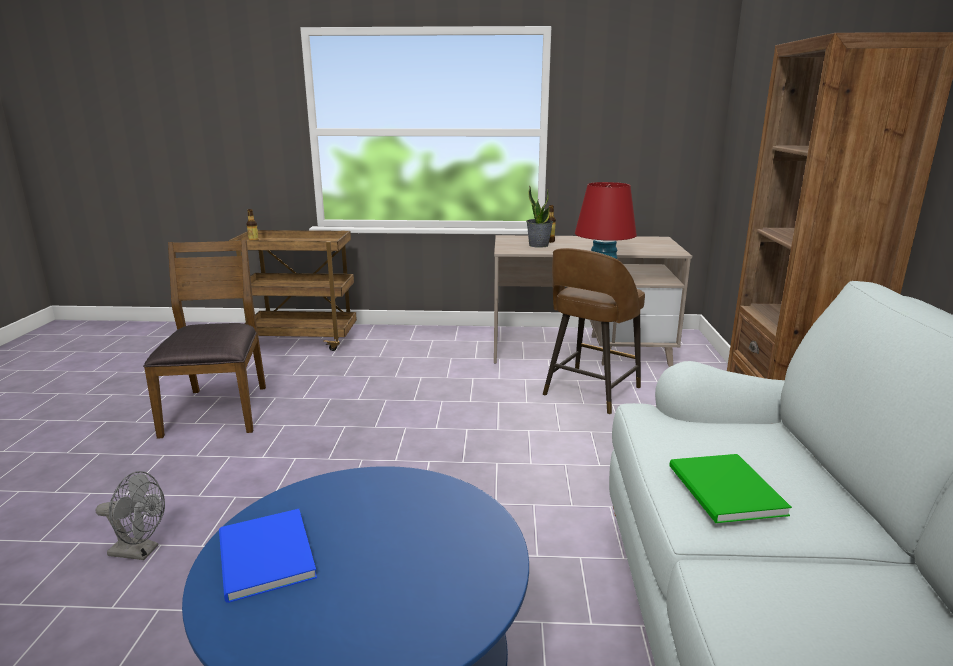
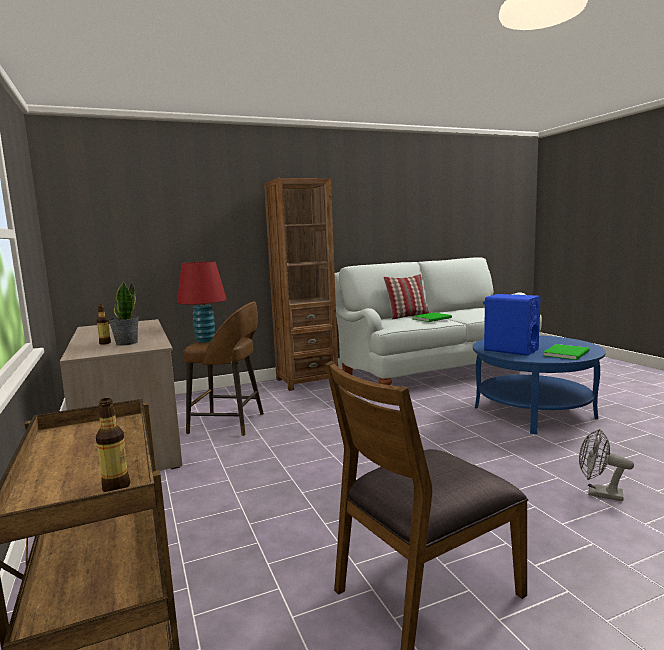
camera: 115 degrees left, 10 degrees down
grey fan [96,471,165,560] -> grey fan turned 45 degrees counterclockwise [579,429,634,501]
blue book [219,509,317,603] -> green book [543,344,590,360]
none -> pillow [384,274,429,320]
none -> blue speaker [483,294,541,356]

